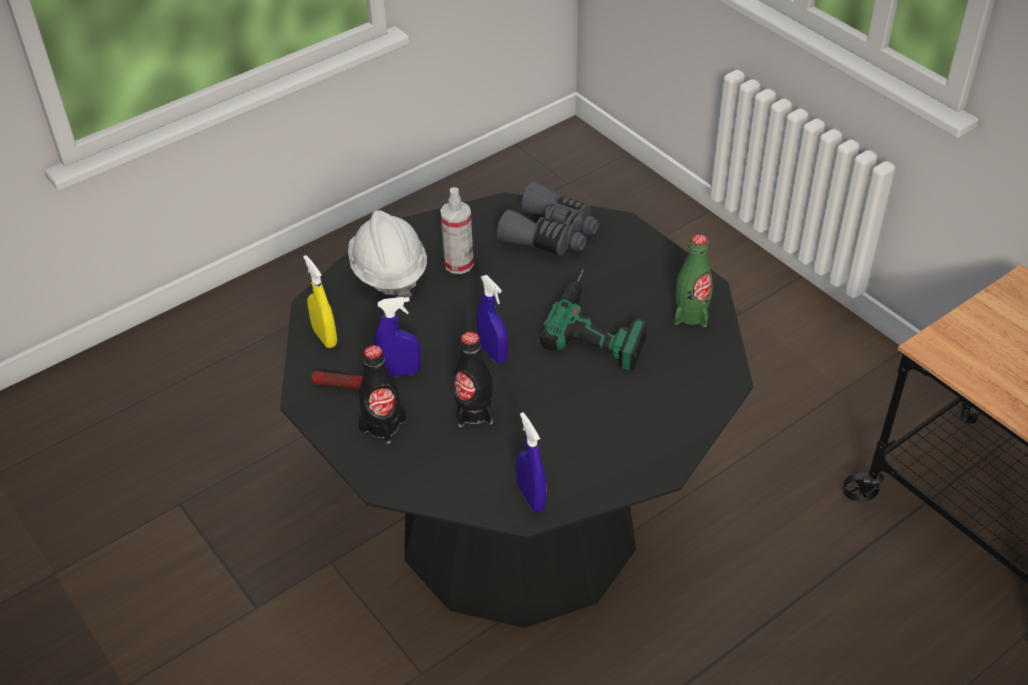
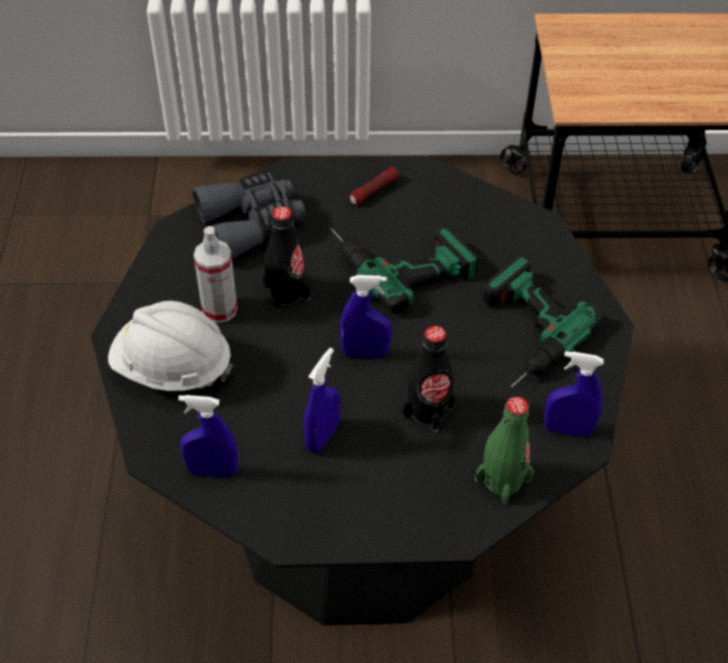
camera: 55 degrees left, 5 degrees up
yellow spray bottle [303,255,337,348] -> blue spray bottle [178,395,238,478]
flashlight [311,371,363,389] -> flashlight moved to [349,167,399,205]
black bottle [358,345,406,444] -> black bottle moved to [263,206,310,311]
green bottle [674,234,713,327] -> green bottle moved to [475,397,534,505]
none -> power drill [483,256,602,387]

